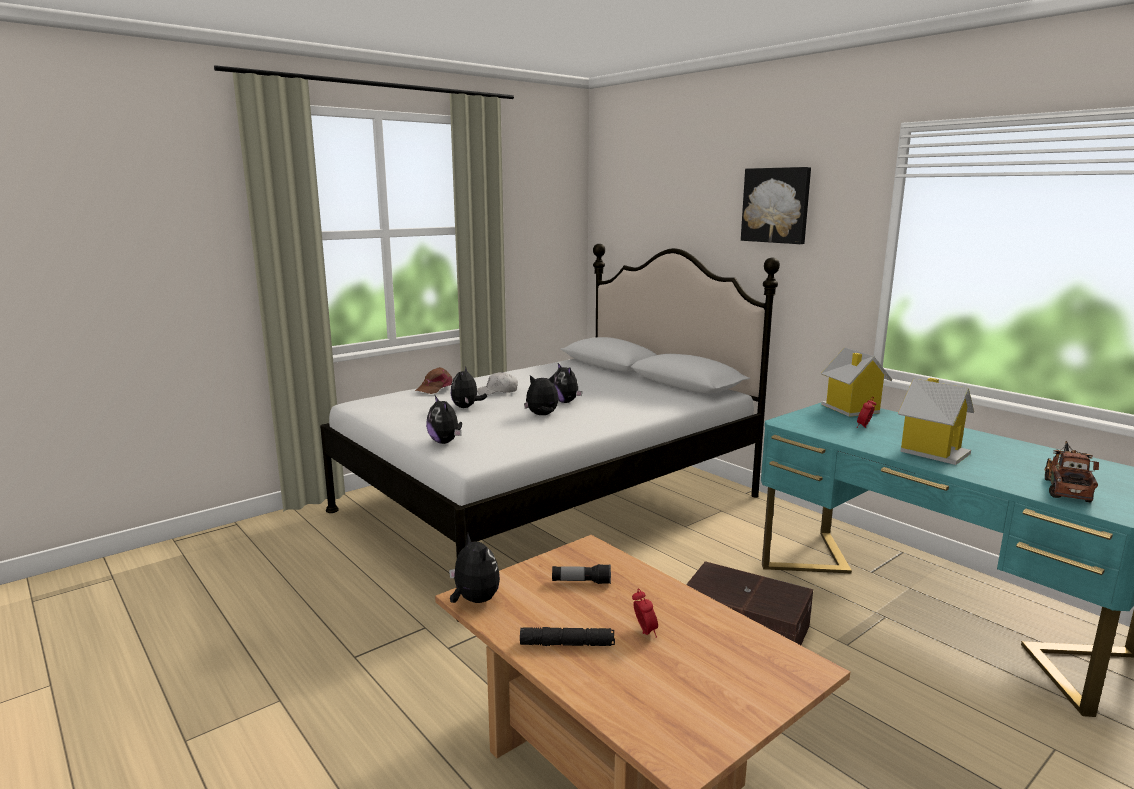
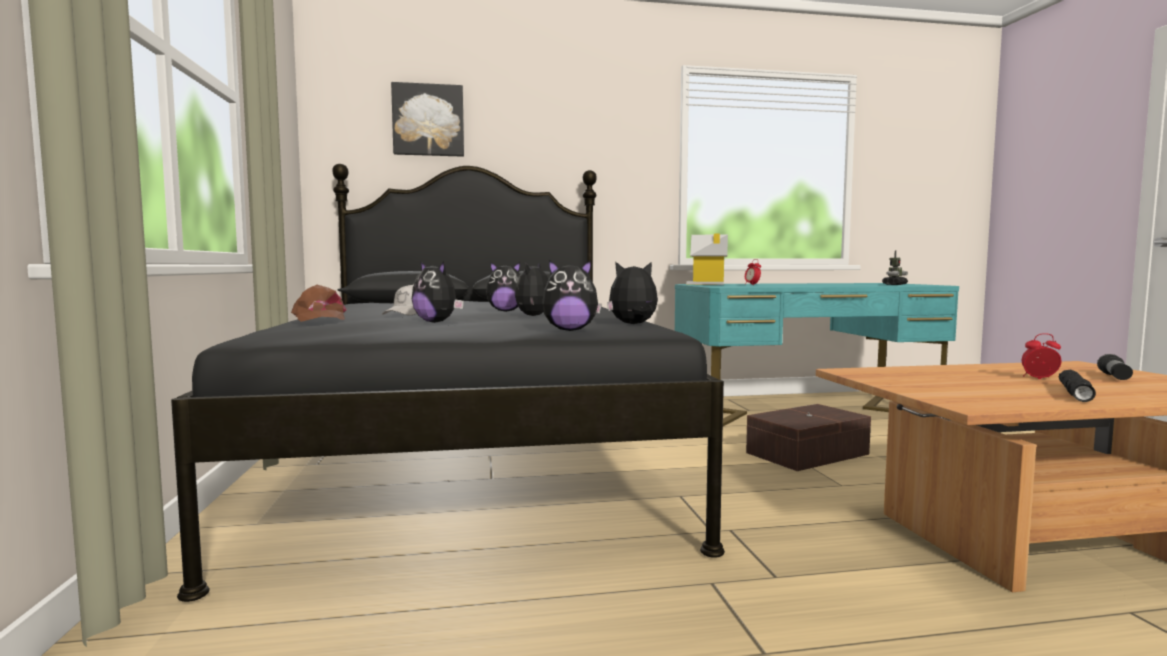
camera: 60 degrees left, 10 degrees down
white bed [320,244,780,623] -> black bed [171,164,725,602]
plush toy [449,533,500,603] -> plush toy moved to [607,262,658,324]
flashlight [552,564,611,584] -> flashlight moved to [1097,354,1133,380]
picture [741,167,811,244] -> picture moved to [391,82,464,157]
toy house [898,378,974,465] -> none
toy truck [1044,441,1099,503] -> toy robot [882,250,908,285]

